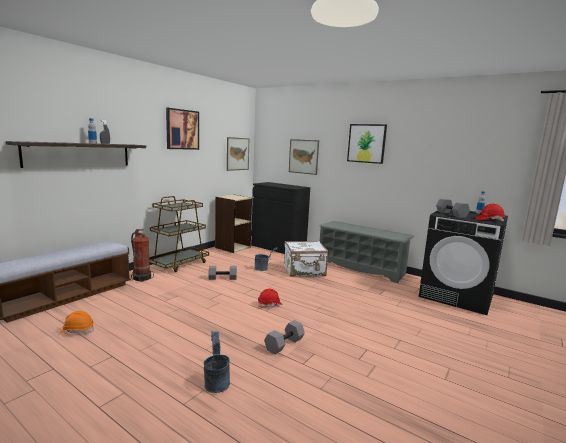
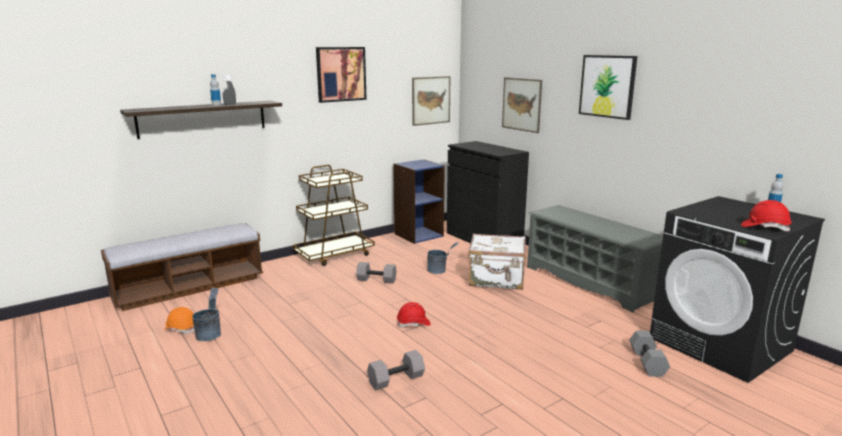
camera: 20 degrees right, 5 degrees up
fire extinguisher [131,229,154,282] -> none
grey bucket [203,331,230,393] -> grey bucket moved to [192,287,221,341]
beige bookcase [215,194,252,253] -> blue bookcase [393,159,445,244]
grey dumbbell [436,199,470,218] -> grey dumbbell moved to [629,331,670,377]

